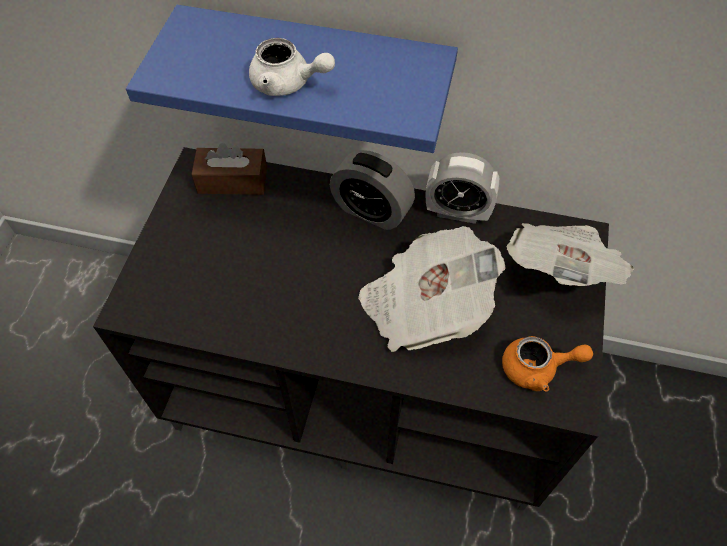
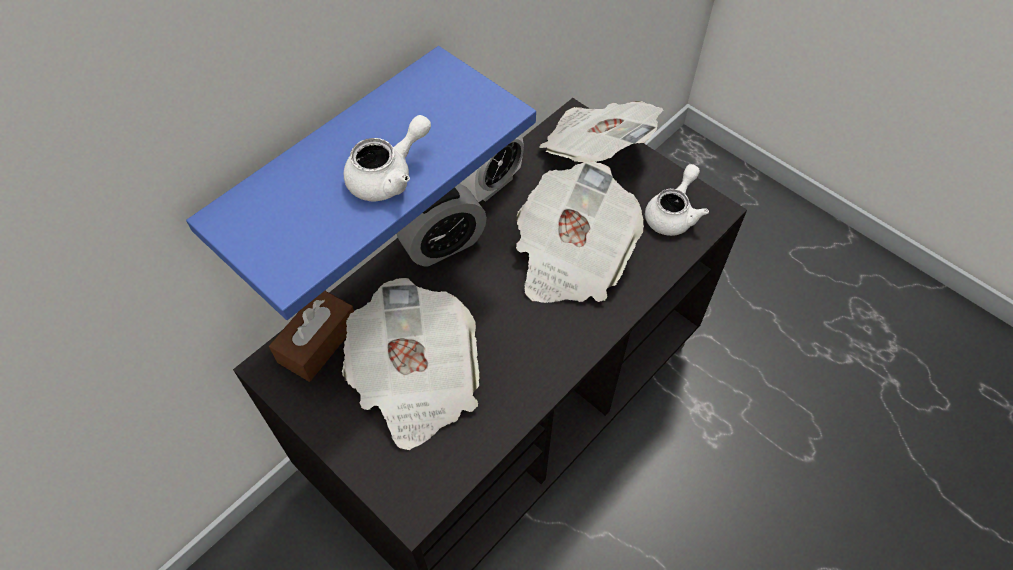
camera: 60 degrees left, 0 degrees up
orange teapot [502,336,593,392] -> white teapot [645,164,709,236]
none -> newspaper [342,278,479,450]

